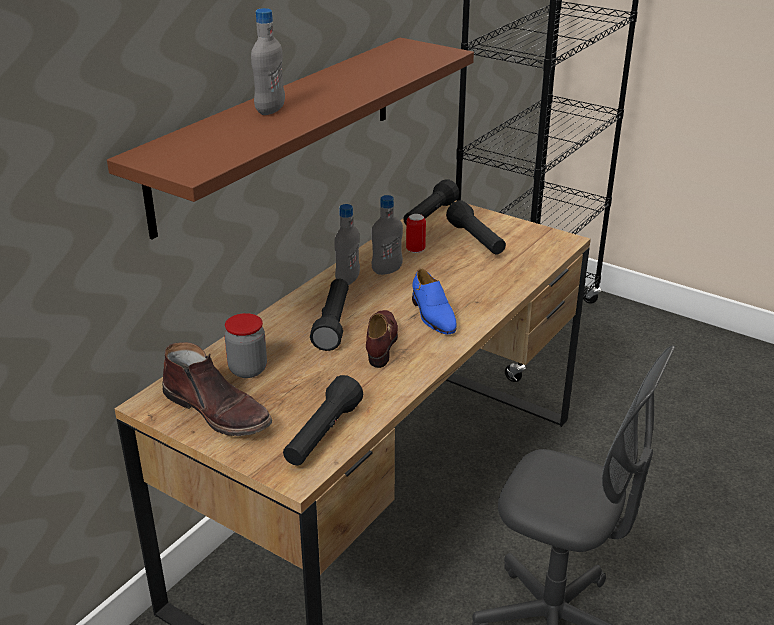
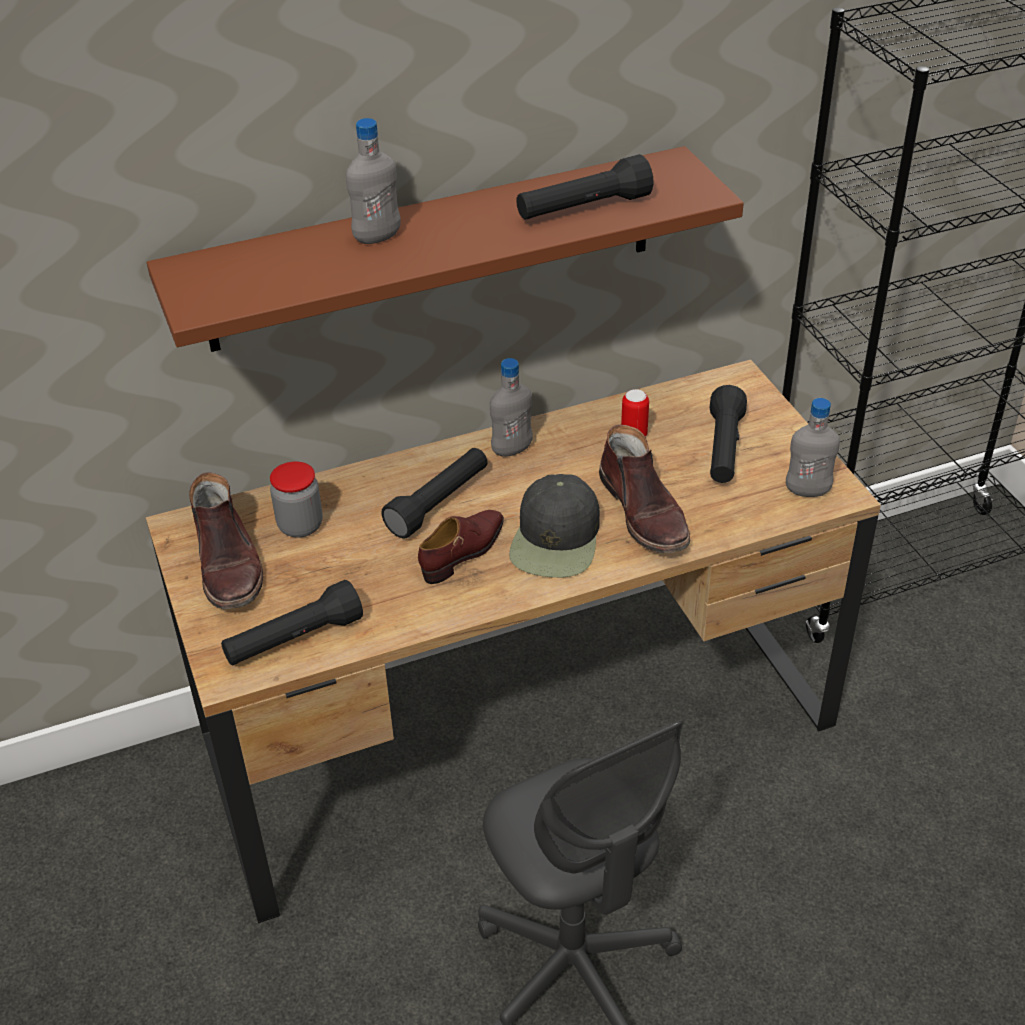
camera: 35 degrees right, 10 degrees up
grey bottle [371,195,403,275] -> grey bottle moved to [786,398,840,497]
black flashlight [403,179,459,225] -> black flashlight moved to [516,154,654,220]
blue shoe [412,268,457,334] -> black cap [509,474,600,578]
none -> brown boot [599,424,690,553]

